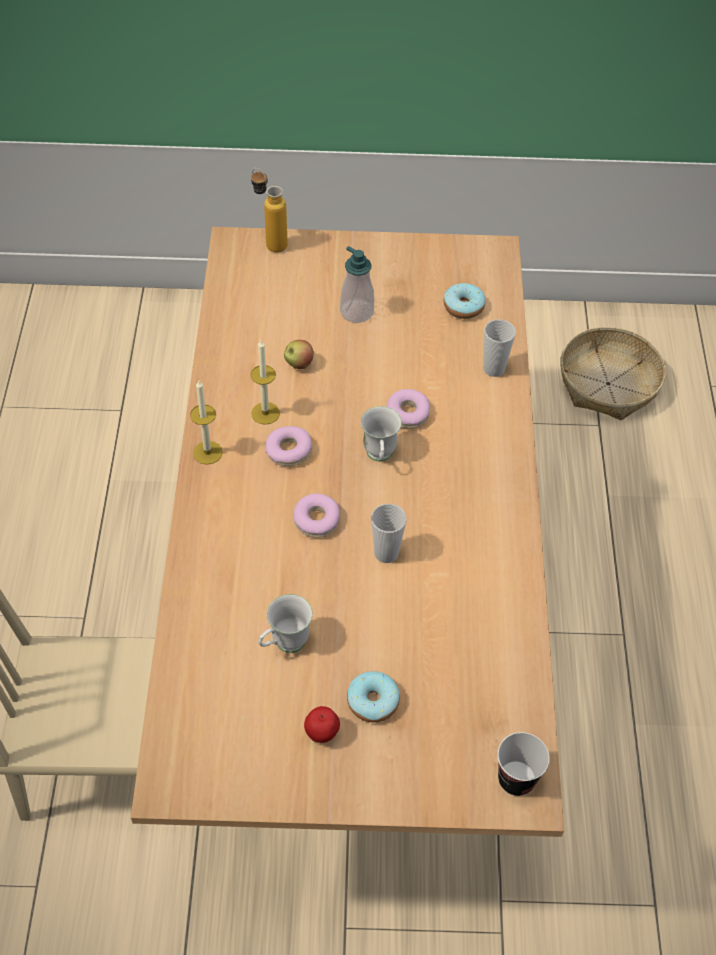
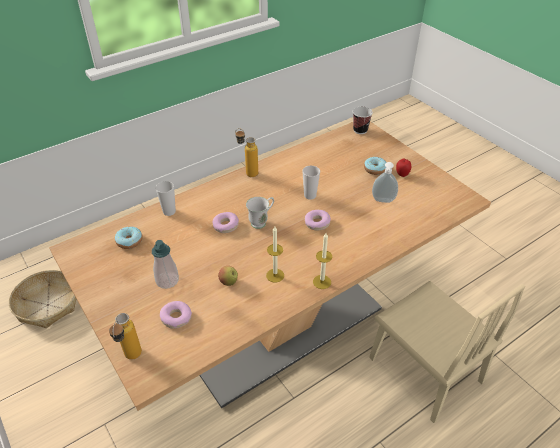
camera: 125 degrees left, 10 degrees down
white mug [258,594,313,653] -> soap dispenser [372,162,398,203]
donut [266,426,312,466] -> donut moved to [160,301,192,329]
none -> bottle [235,128,258,177]

